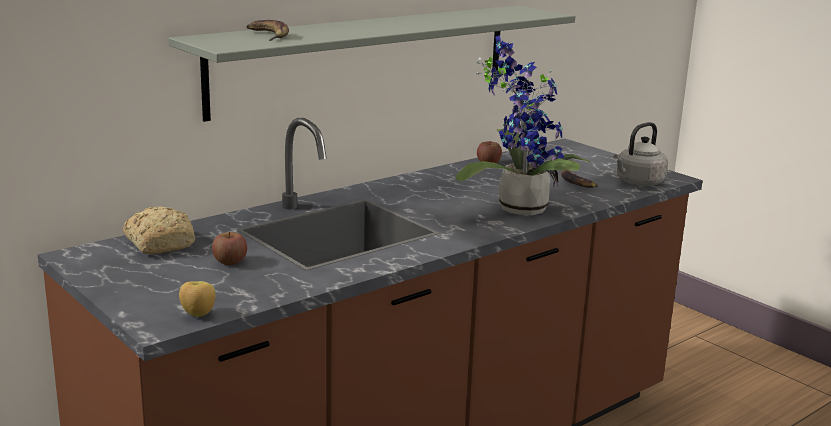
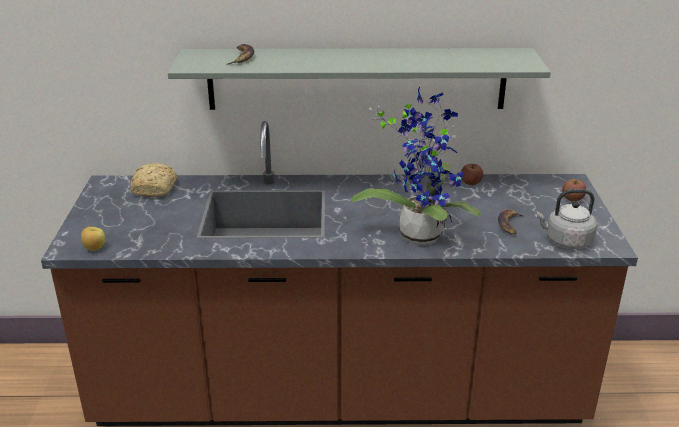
camera: 40 degrees right, 10 degrees up
apple [212,232,247,265] -> apple moved to [562,179,586,202]

